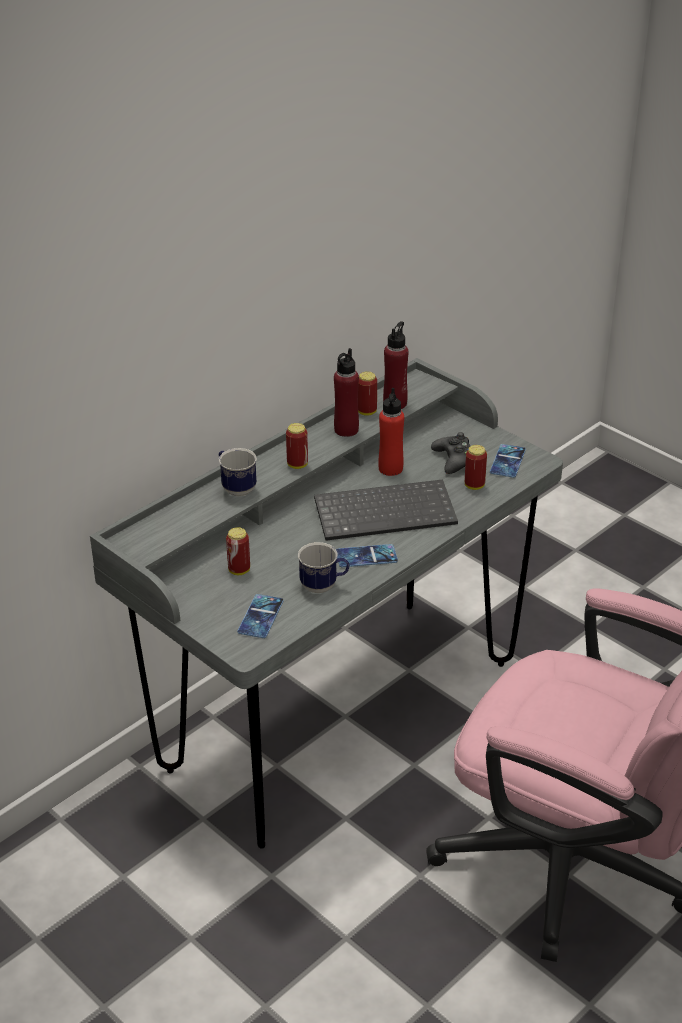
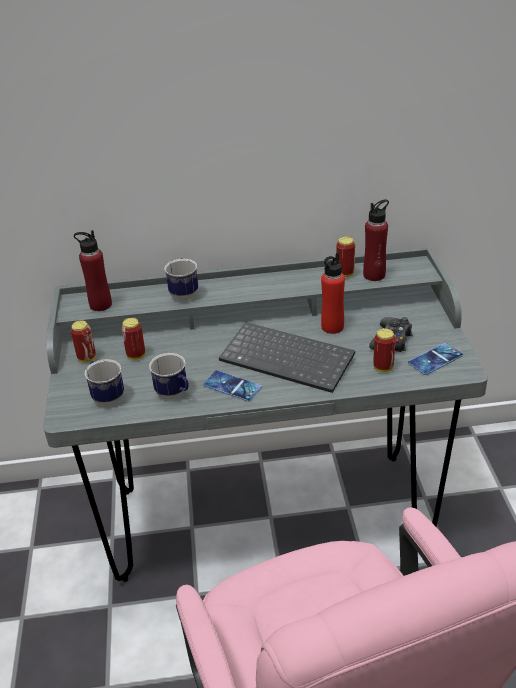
camera: 40 degrees right, 0 degrees up
phone [237,594,284,638] -> mug [85,359,124,406]
can [286,423,308,469] -> can moved to [71,320,96,362]
red bottle [334,348,359,437] -> red bottle moved to [74,230,112,311]

